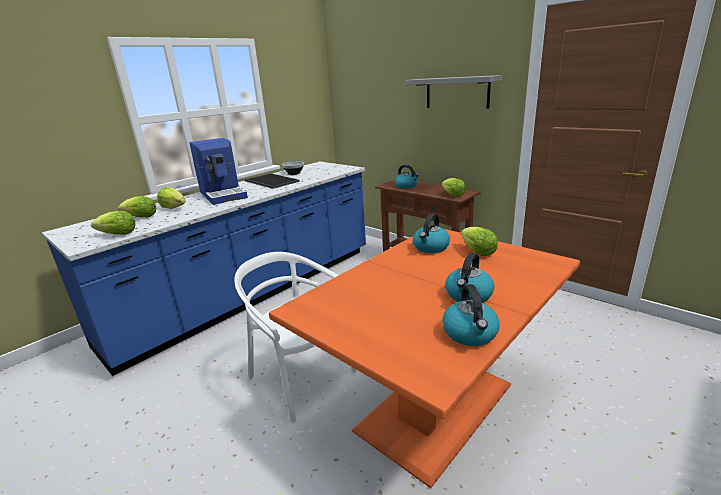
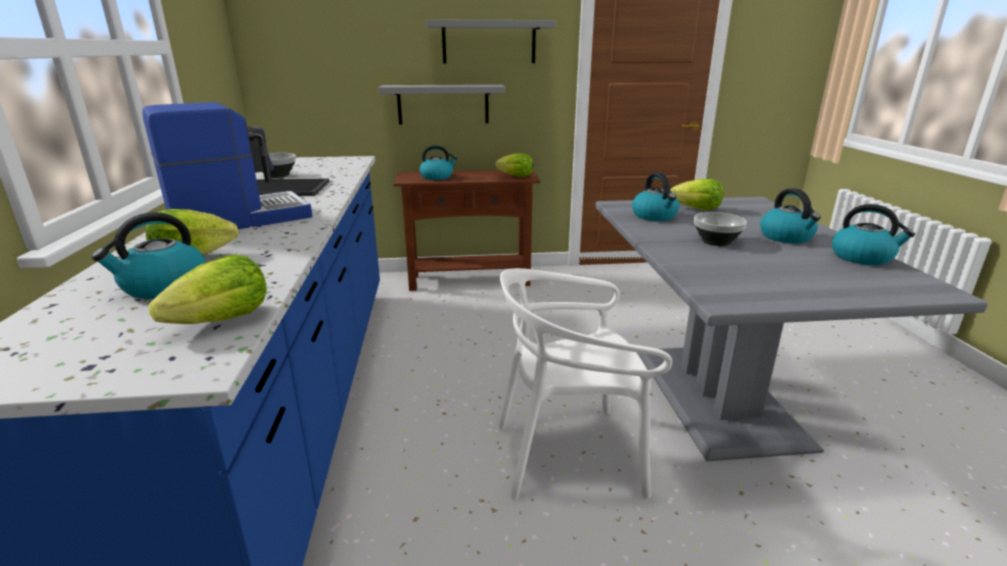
camera: 50 degrees left, 0 degrees up
lettuce [118,196,156,218] -> kettle [92,212,206,299]
coffee machine [189,138,248,205] -> coffee machine turned 45 degrees counterclockwise [142,102,313,229]
orange dining table [269,228,580,488] -> grey dining table [596,197,988,461]
none -> grey shelf [378,84,505,125]
none -> bowl [694,212,747,246]

